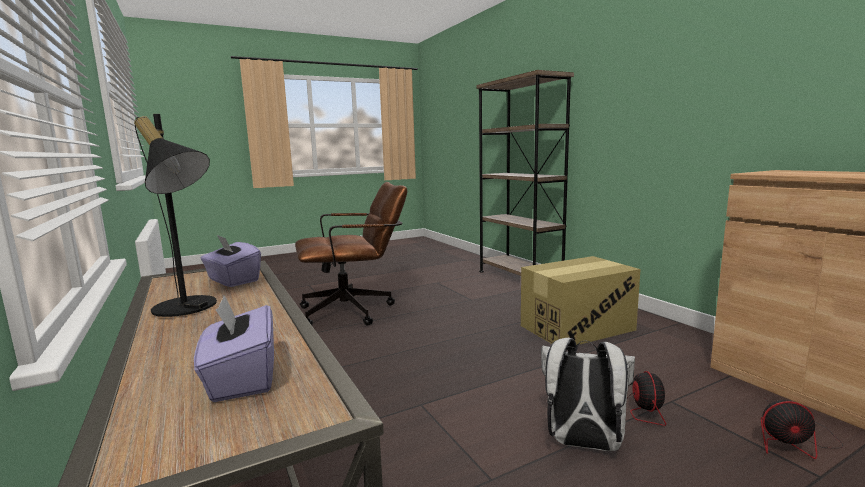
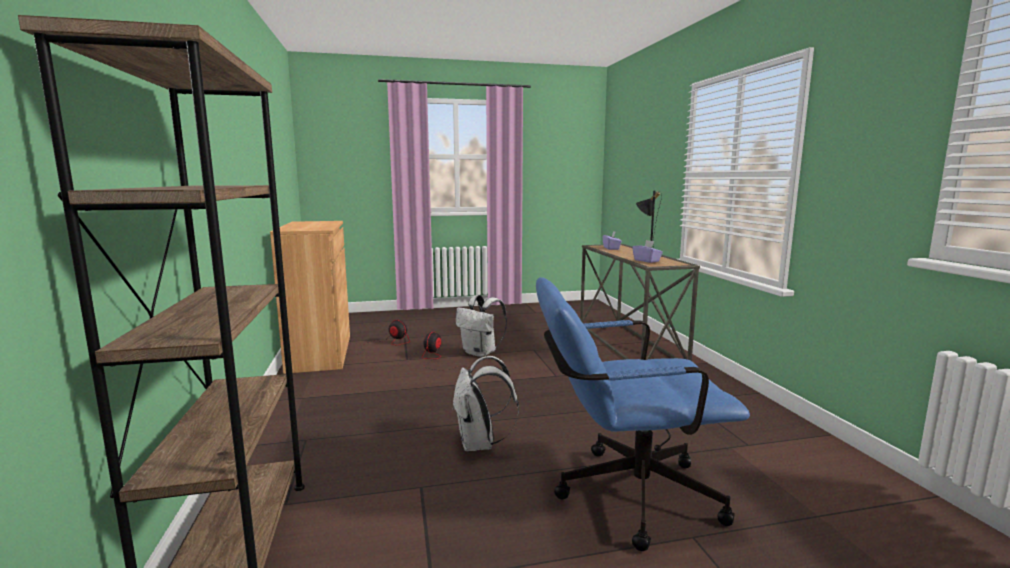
camera: 165 degrees left, 0 degrees up
brown office chair [295,182,407,326] -> blue office chair [536,277,750,551]
cardboard box [521,256,641,345] -> none
none -> white backpack [452,356,519,451]

